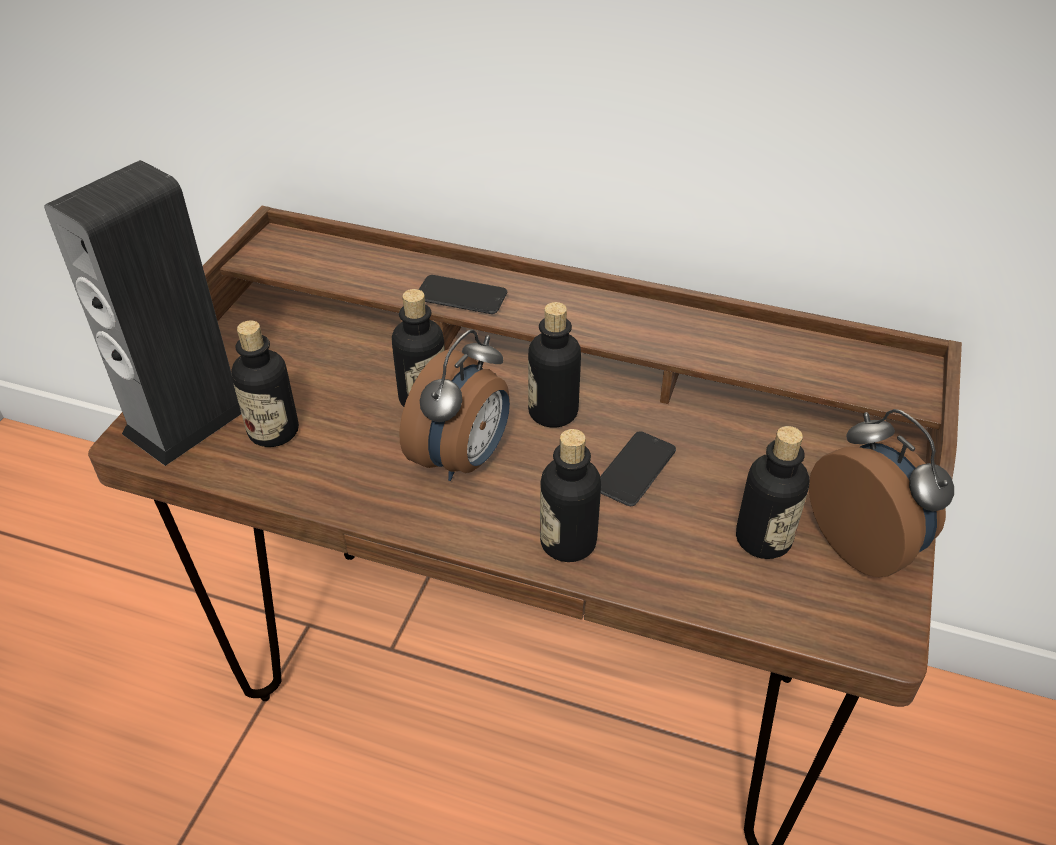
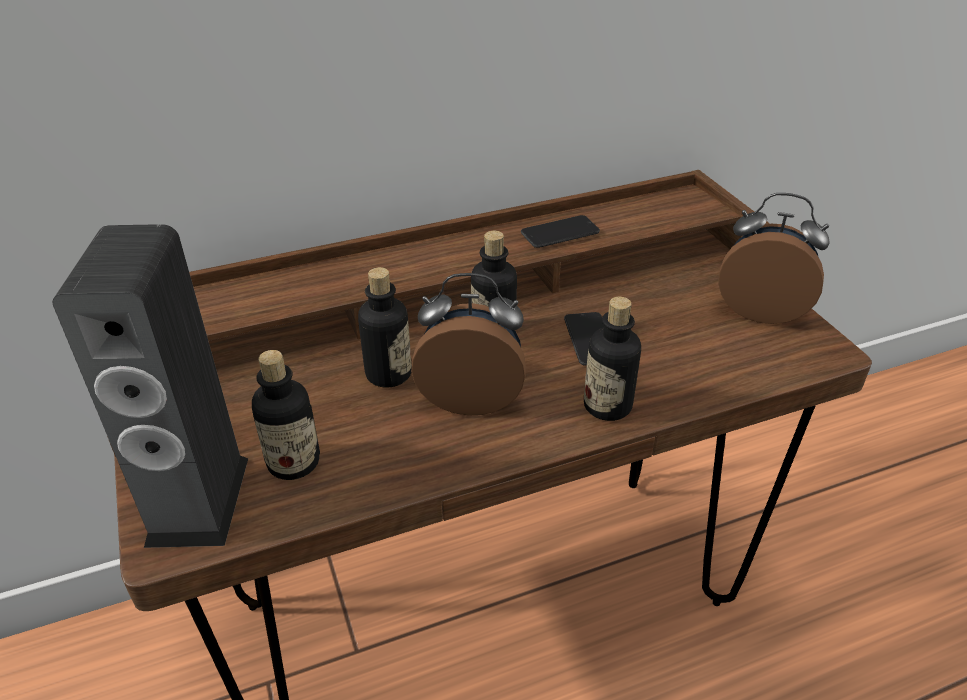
camera: 40 degrees left, 5 degrees down
alarm clock [400,330,510,481] -> alarm clock turned 75 degrees counterclockwise [411,273,526,416]
phone [419,275,507,314] -> phone moved to [521,215,600,248]
bottle [736,426,809,559] -> none

